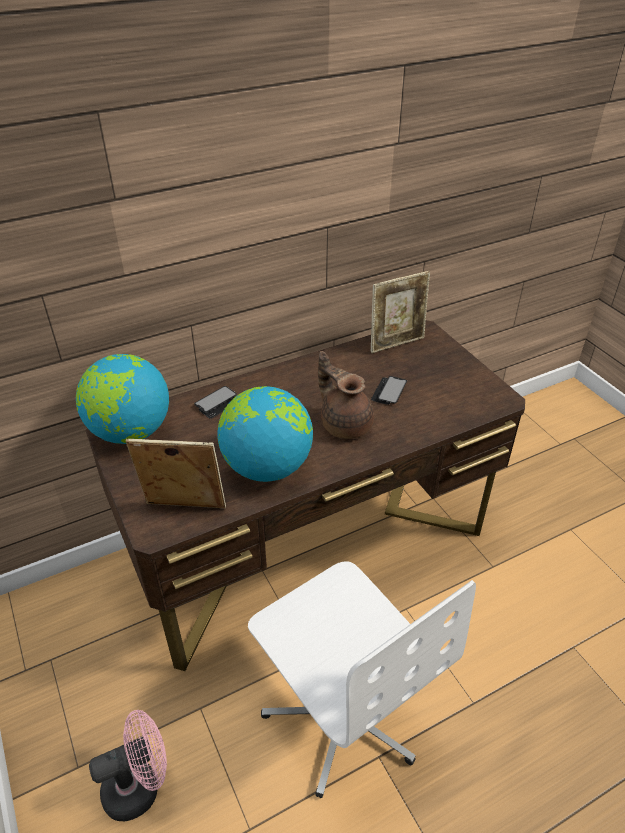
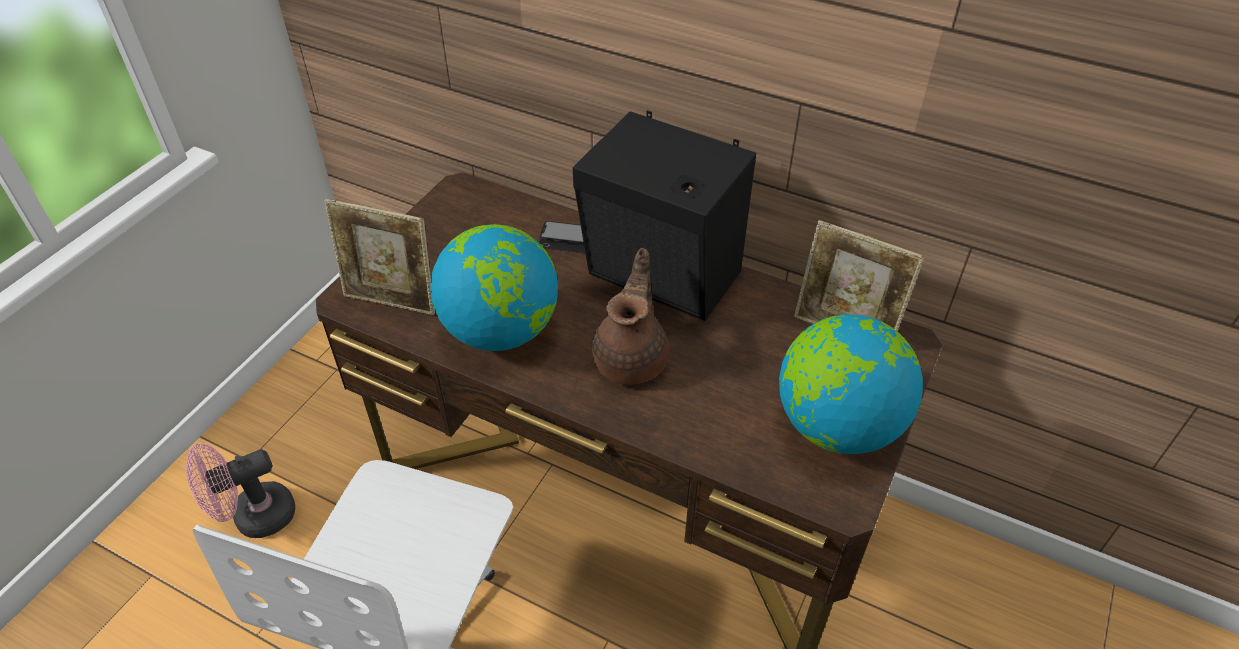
camera: 55 degrees right, 5 degrees up
globe [76,354,169,444] -> globe moved to [779,314,923,454]
pink fan [89,710,167,821] -> pink fan turned 120 degrees clockwise [186,443,295,538]
picture frame [126,439,226,508] -> picture frame turned 135 degrees clockwise [324,199,435,315]
phone [371,376,407,405] -> none
none -> black speaker [573,110,756,321]

